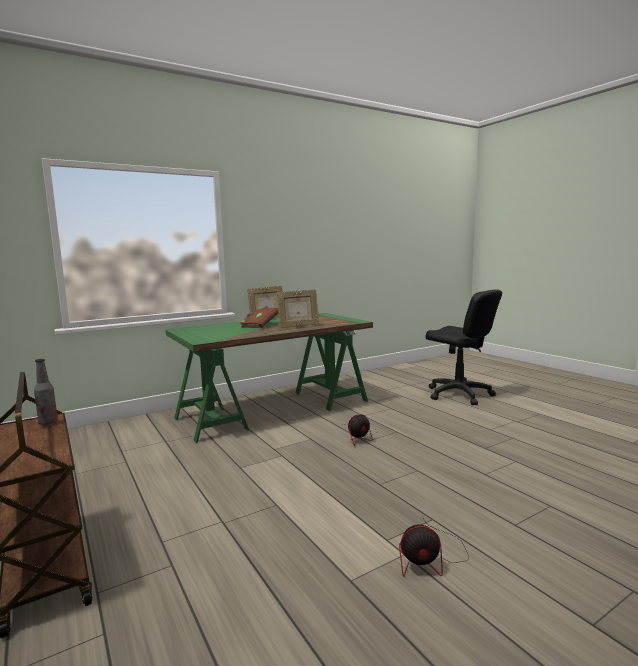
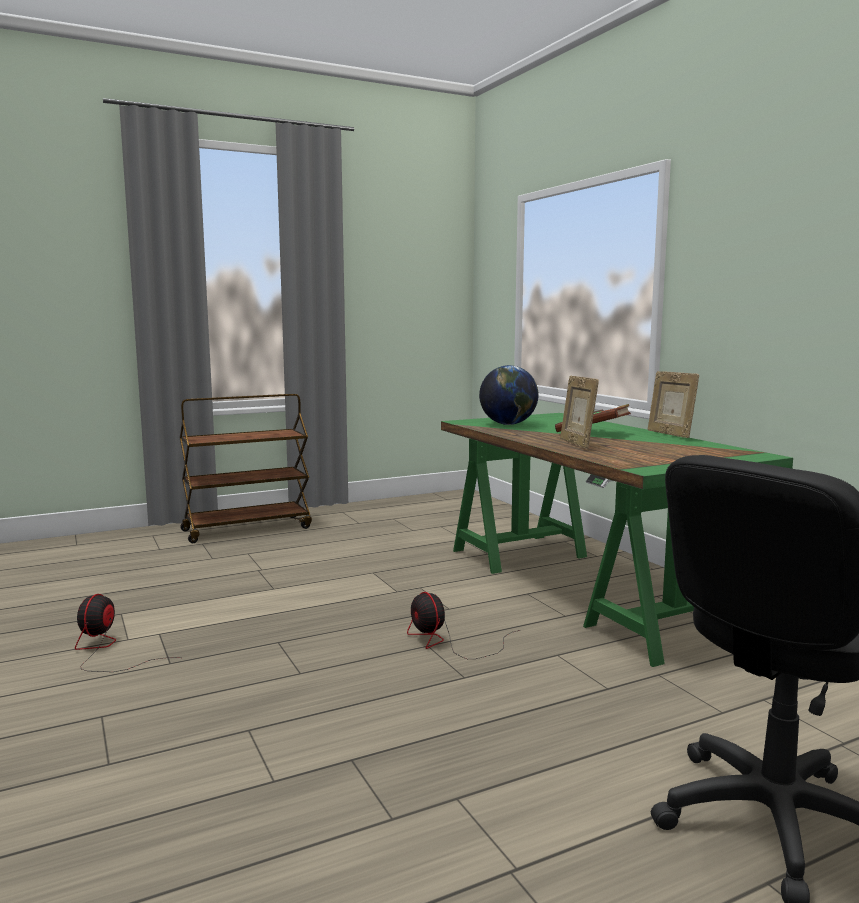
camera: 95 degrees right, 0 degrees up
bottle [34,359,58,425] -> none
none -> globe [479,365,539,425]

